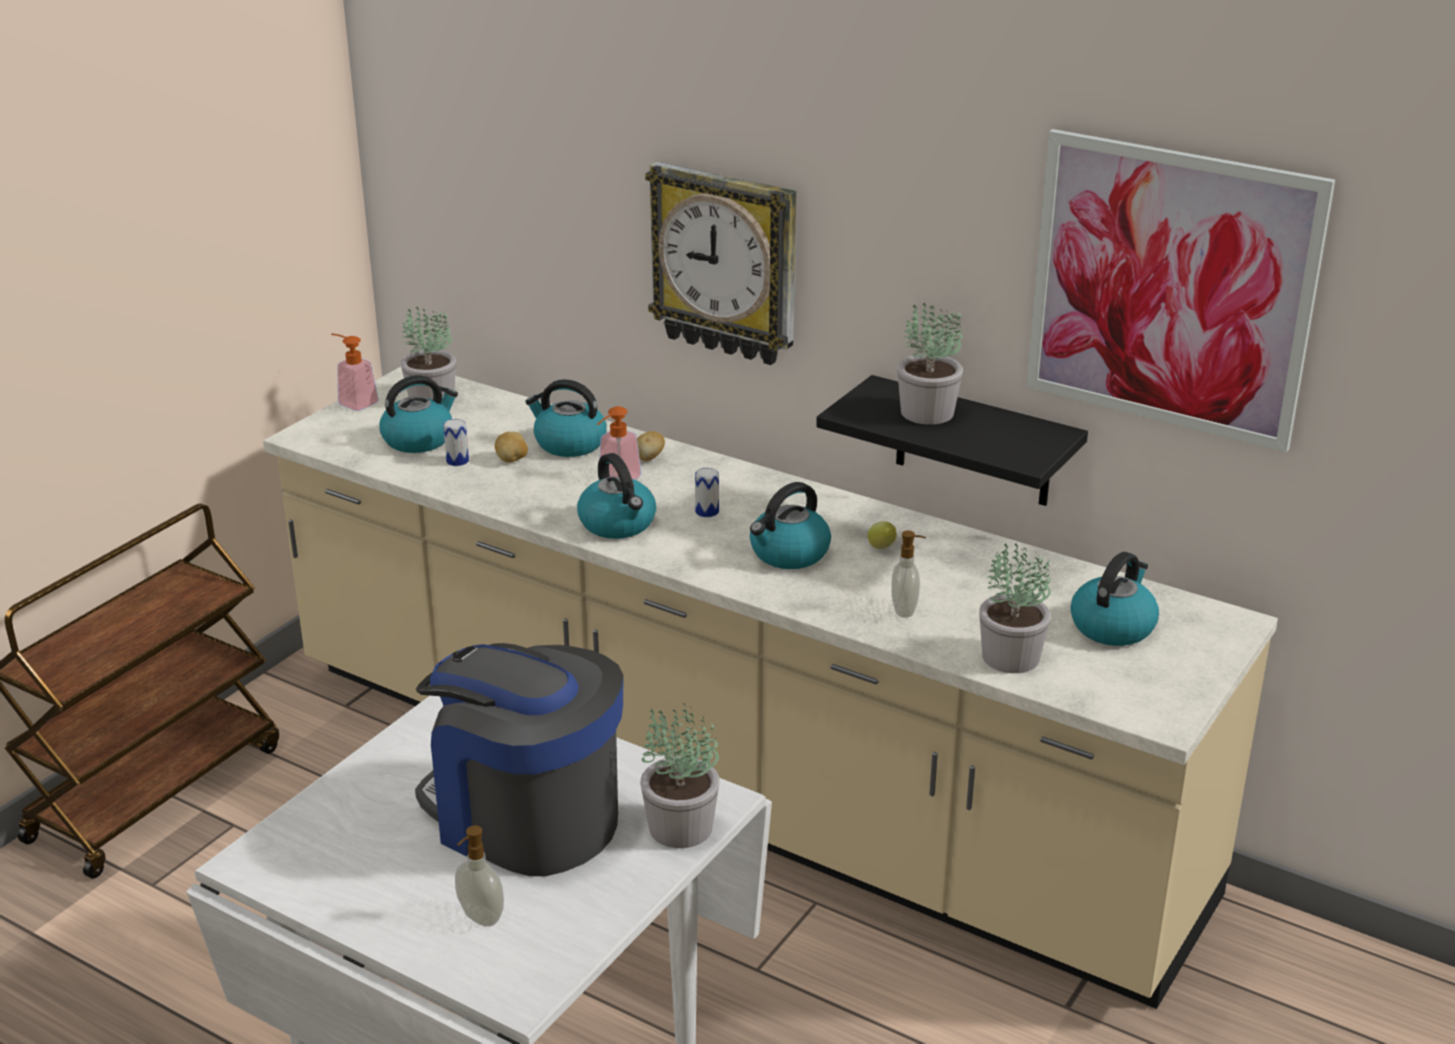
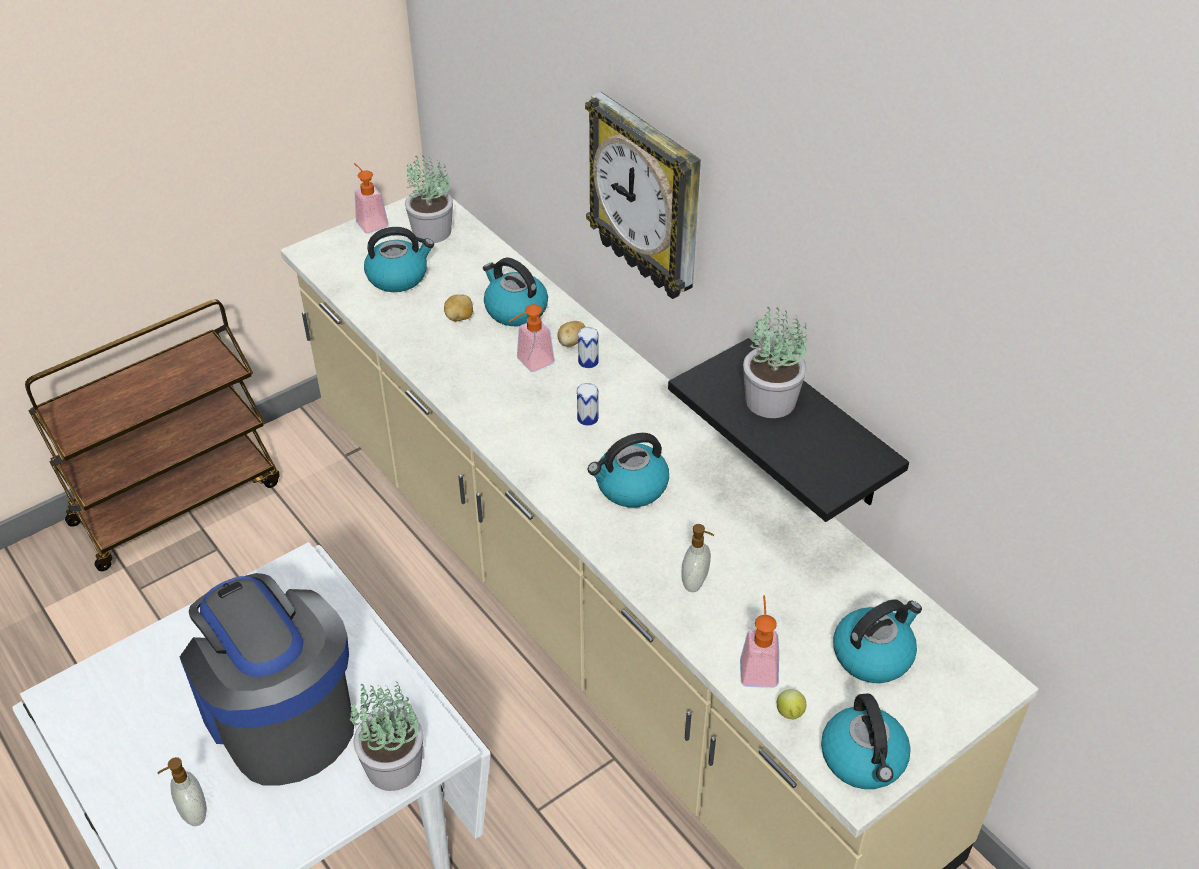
camera: 20 degrees right, 15 degrees up
can [443,419,469,466] -> can moved to [578,327,599,368]
kettle [577,453,656,539] -> kettle moved to [821,693,911,789]
lemon [868,521,897,549] -> lemon moved to [777,689,806,719]
potted plant [979,543,1051,673] -> soap dispenser [740,595,779,688]
picture [1026,129,1335,452] -> none

